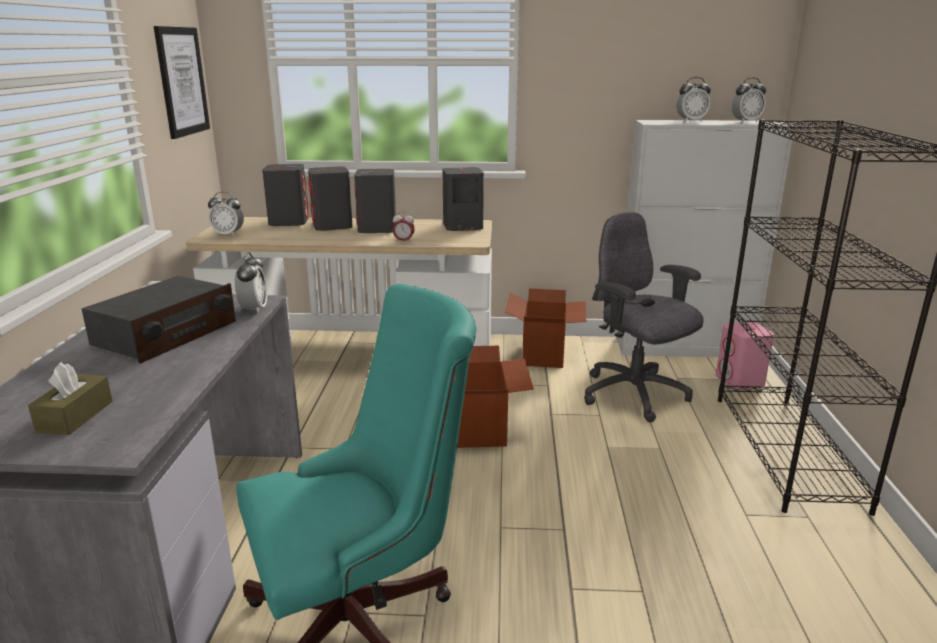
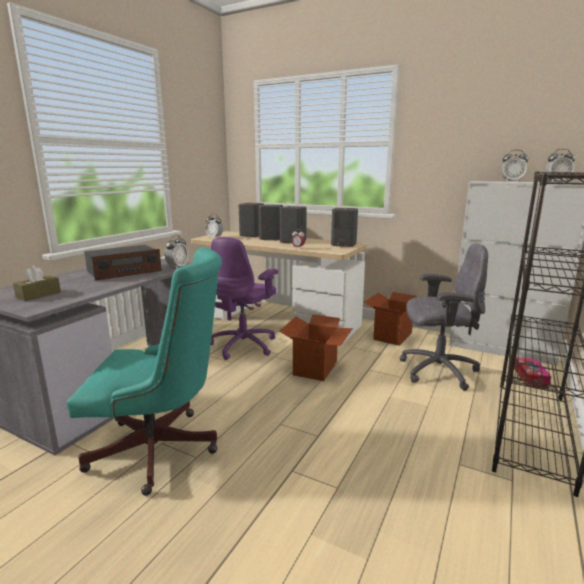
camera: 25 degrees right, 5 degrees down
picture [154,26,210,139] -> none
grey office chair [584,212,704,422] -> grey office chair turned 105 degrees clockwise [400,243,488,391]
pink speaker [716,322,774,390] -> tissue box [514,357,551,388]
none -> purple office chair [211,237,278,360]

